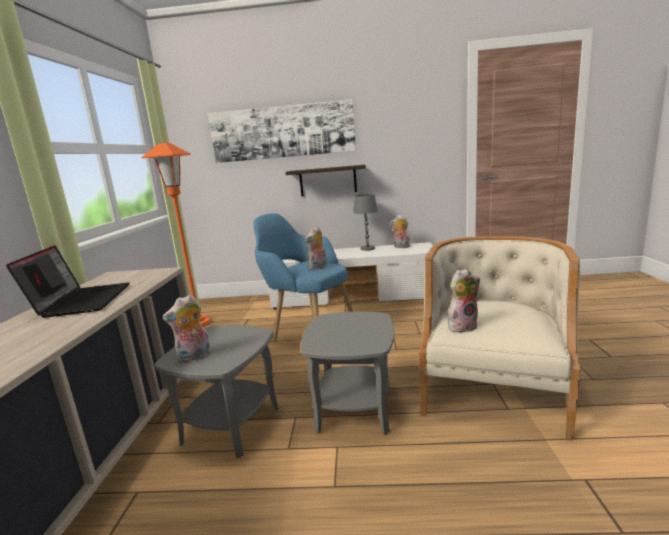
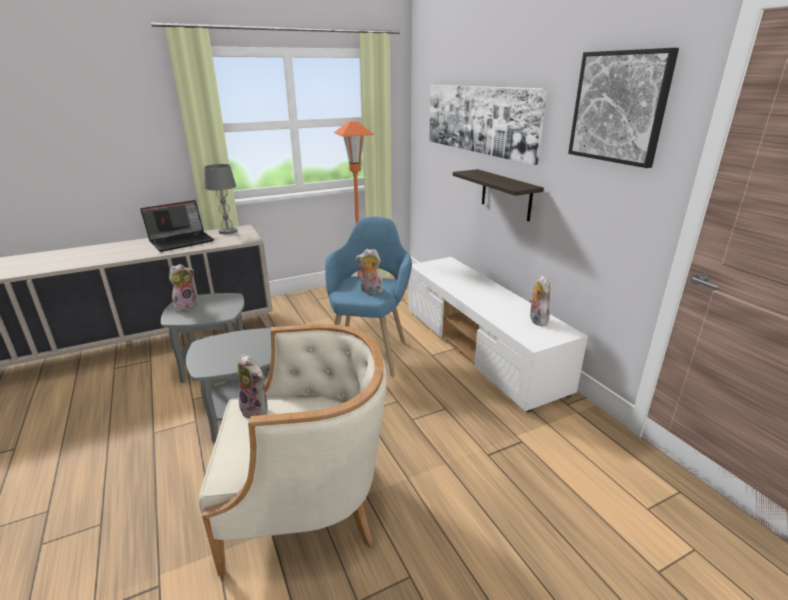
camera: 60 degrees right, 10 degrees up
plush toy [162,295,211,363] -> plush toy turned 105 degrees clockwise [169,264,197,311]
grey table lamp [353,194,378,251] -> grey table lamp moved to [204,164,237,234]
none -> picture [568,48,679,168]

